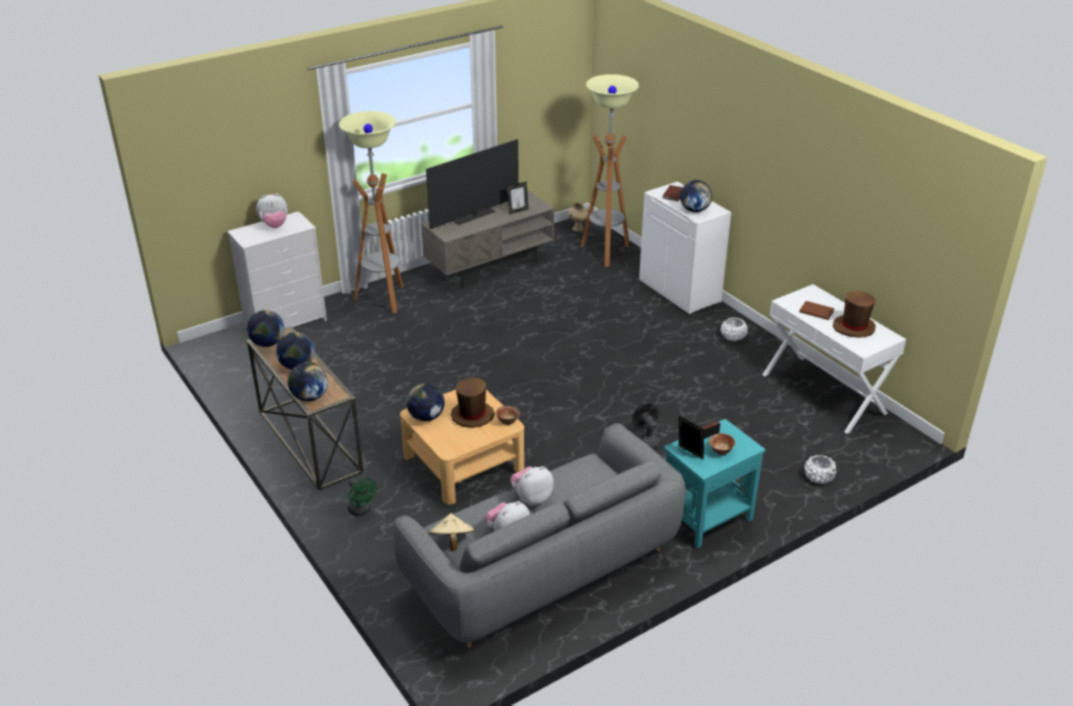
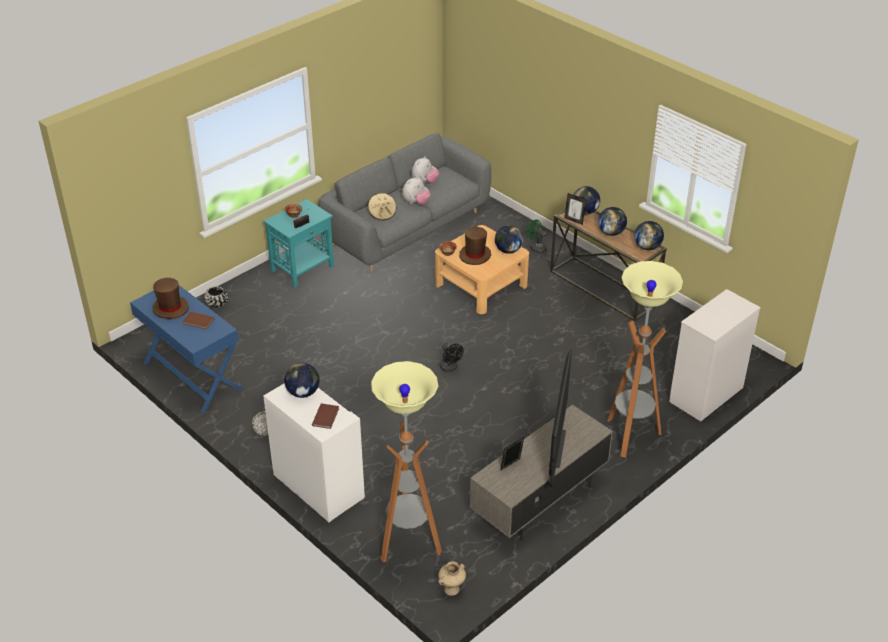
camera: 170 degrees right, 5 degrees up
plush toy [256,193,288,228] -> none
television [426,139,519,229] -> television turned 150 degrees clockwise [548,348,572,491]
beige hat [428,513,475,551] -> beige hat moved to [368,193,396,220]
black fan [632,404,660,450] -> black fan moved to [439,343,464,372]
picture frame [679,416,704,459] -> picture frame moved to [564,193,586,225]
white console table [763,284,906,434] -> blue console table [130,285,244,414]
white planter [805,455,837,484] -> black planter [204,286,228,308]

